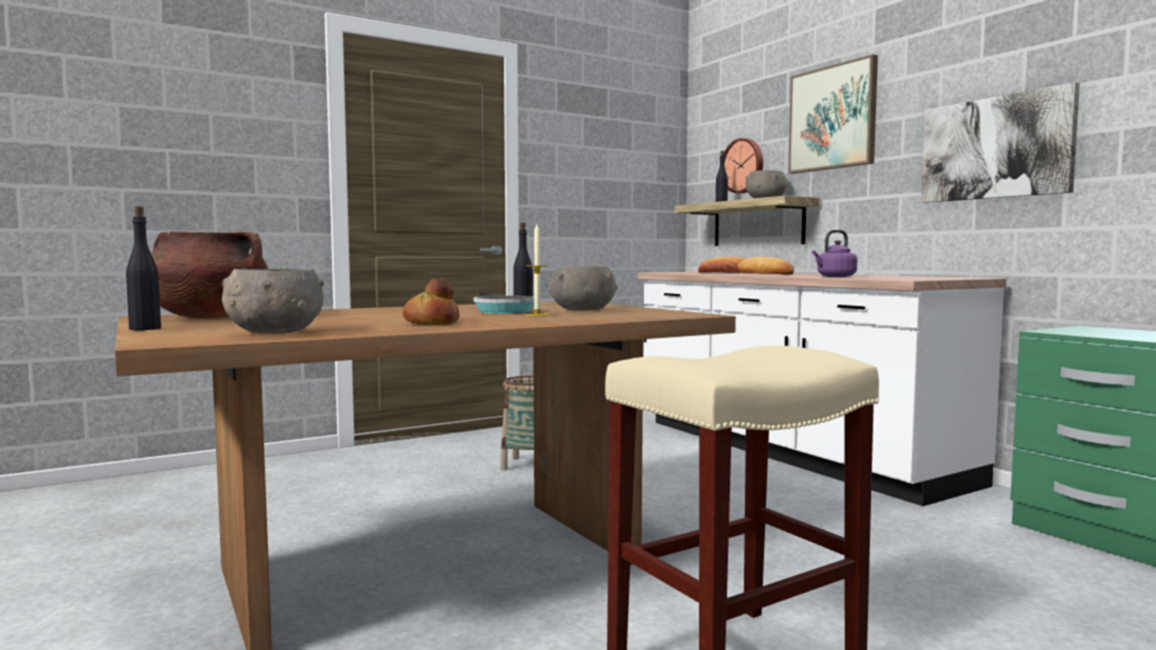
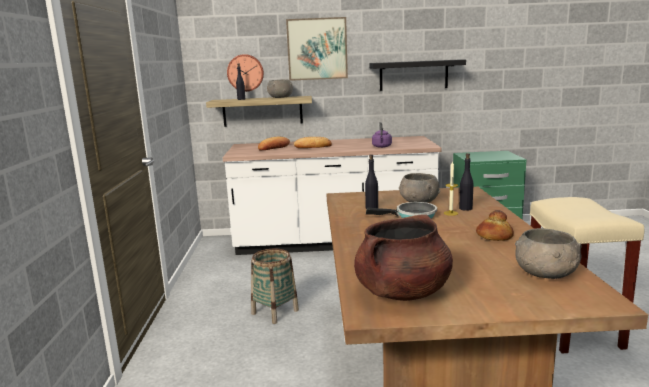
camera: 60 degrees left, 10 degrees up
black bottle [126,206,161,330] -> black bottle moved to [459,153,474,211]
picture [921,82,1080,203] -> black shelf [369,60,466,91]

